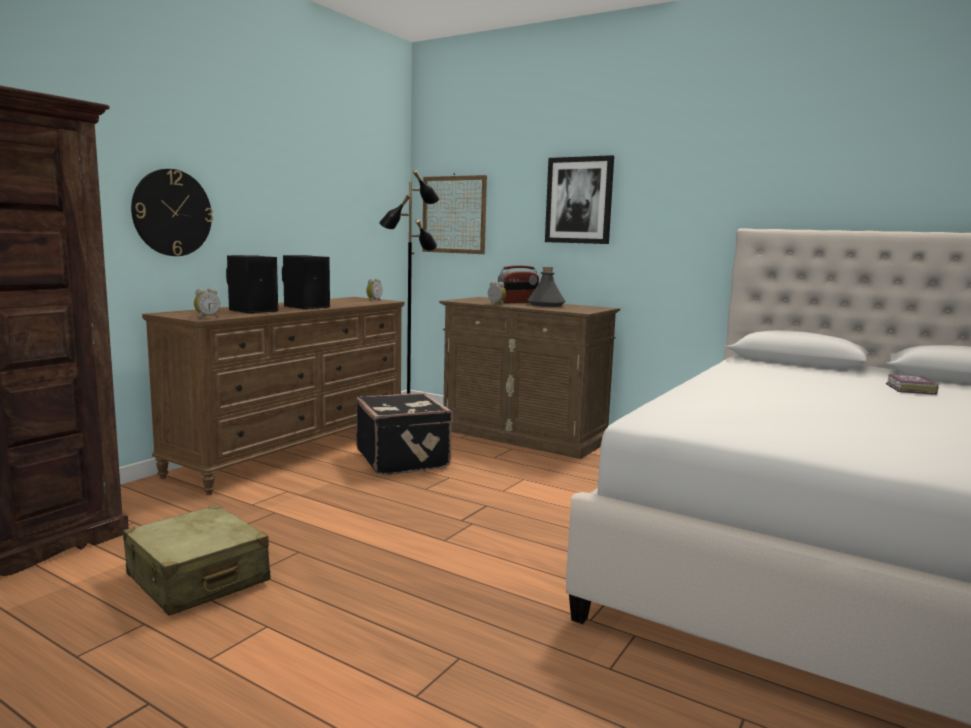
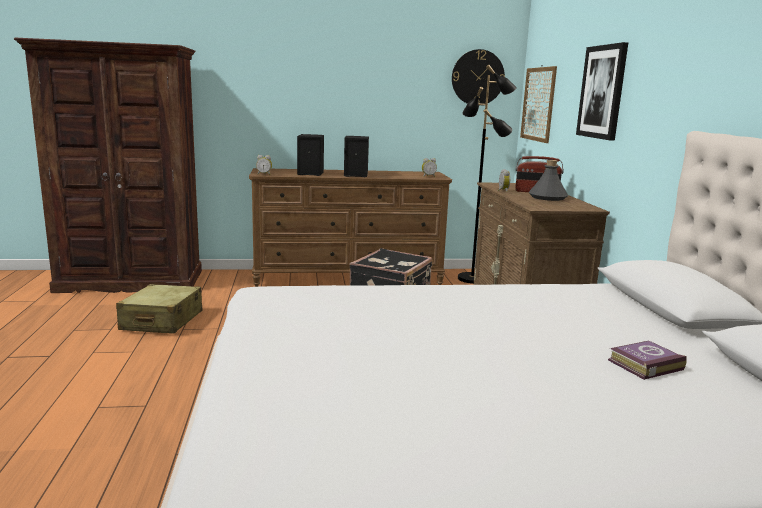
camera: 50 degrees right, 5 degrees up
wall clock [131,169,213,256] -> wall clock moved to [452,49,505,106]

